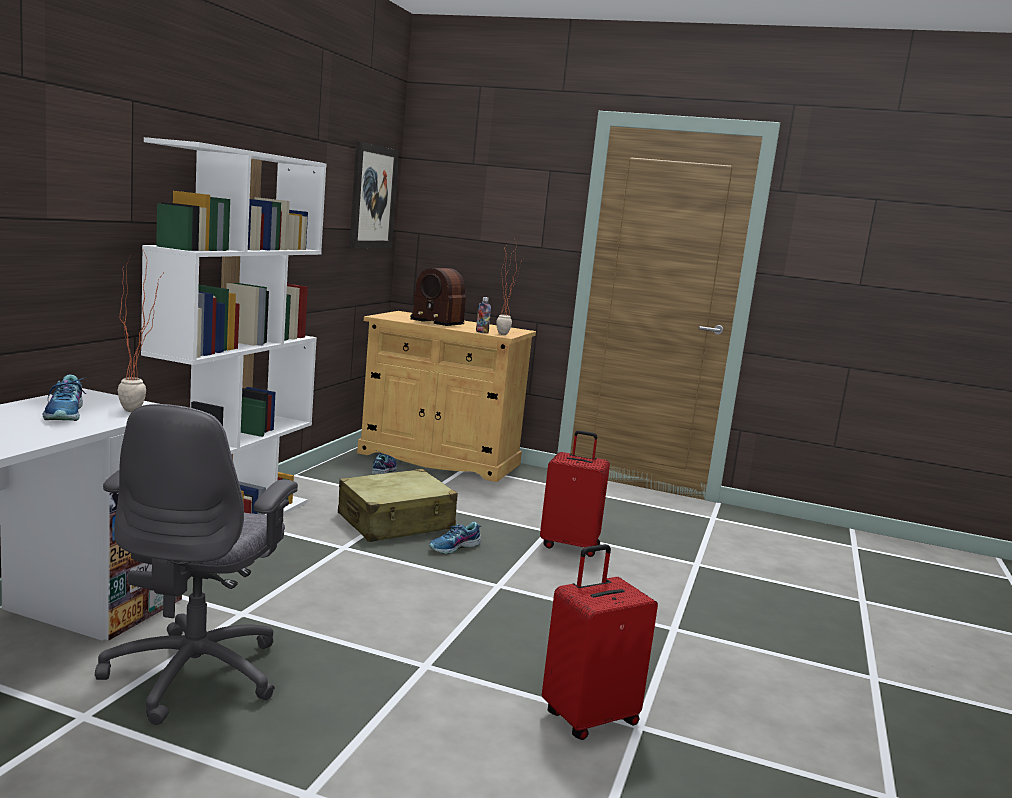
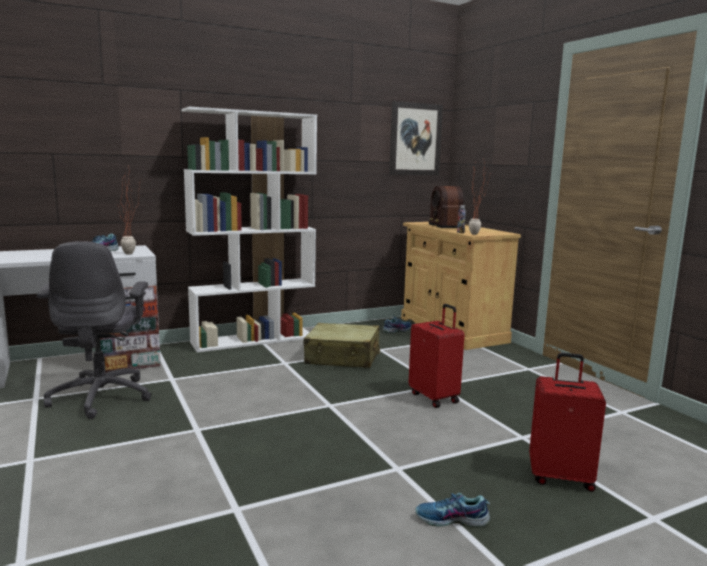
camera: 45 degrees right, 0 degrees up
grey office chair [95,404,298,725] -> grey office chair turned 60 degrees counterclockwise [37,241,152,419]
shoe [429,522,481,554] -> shoe moved to [415,493,490,527]
red suitcase [542,544,658,740] -> red suitcase moved to [529,353,606,492]

